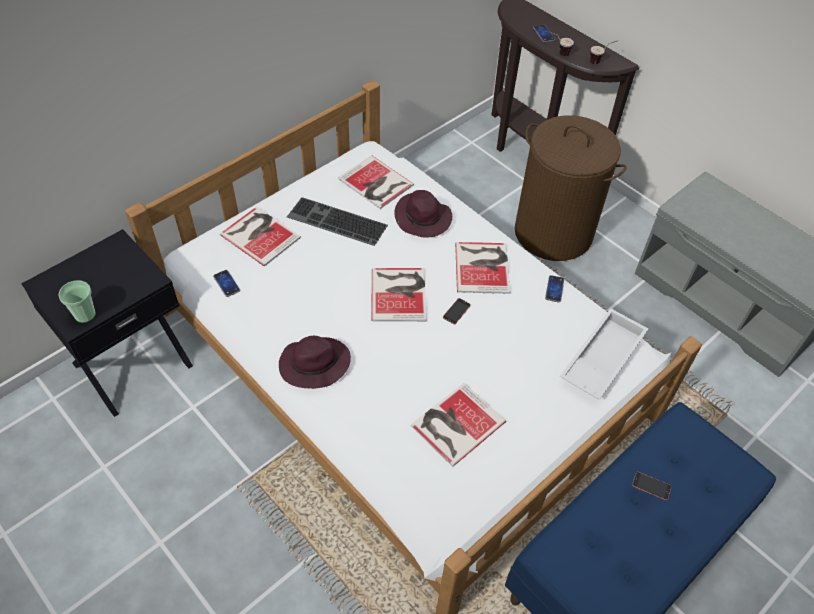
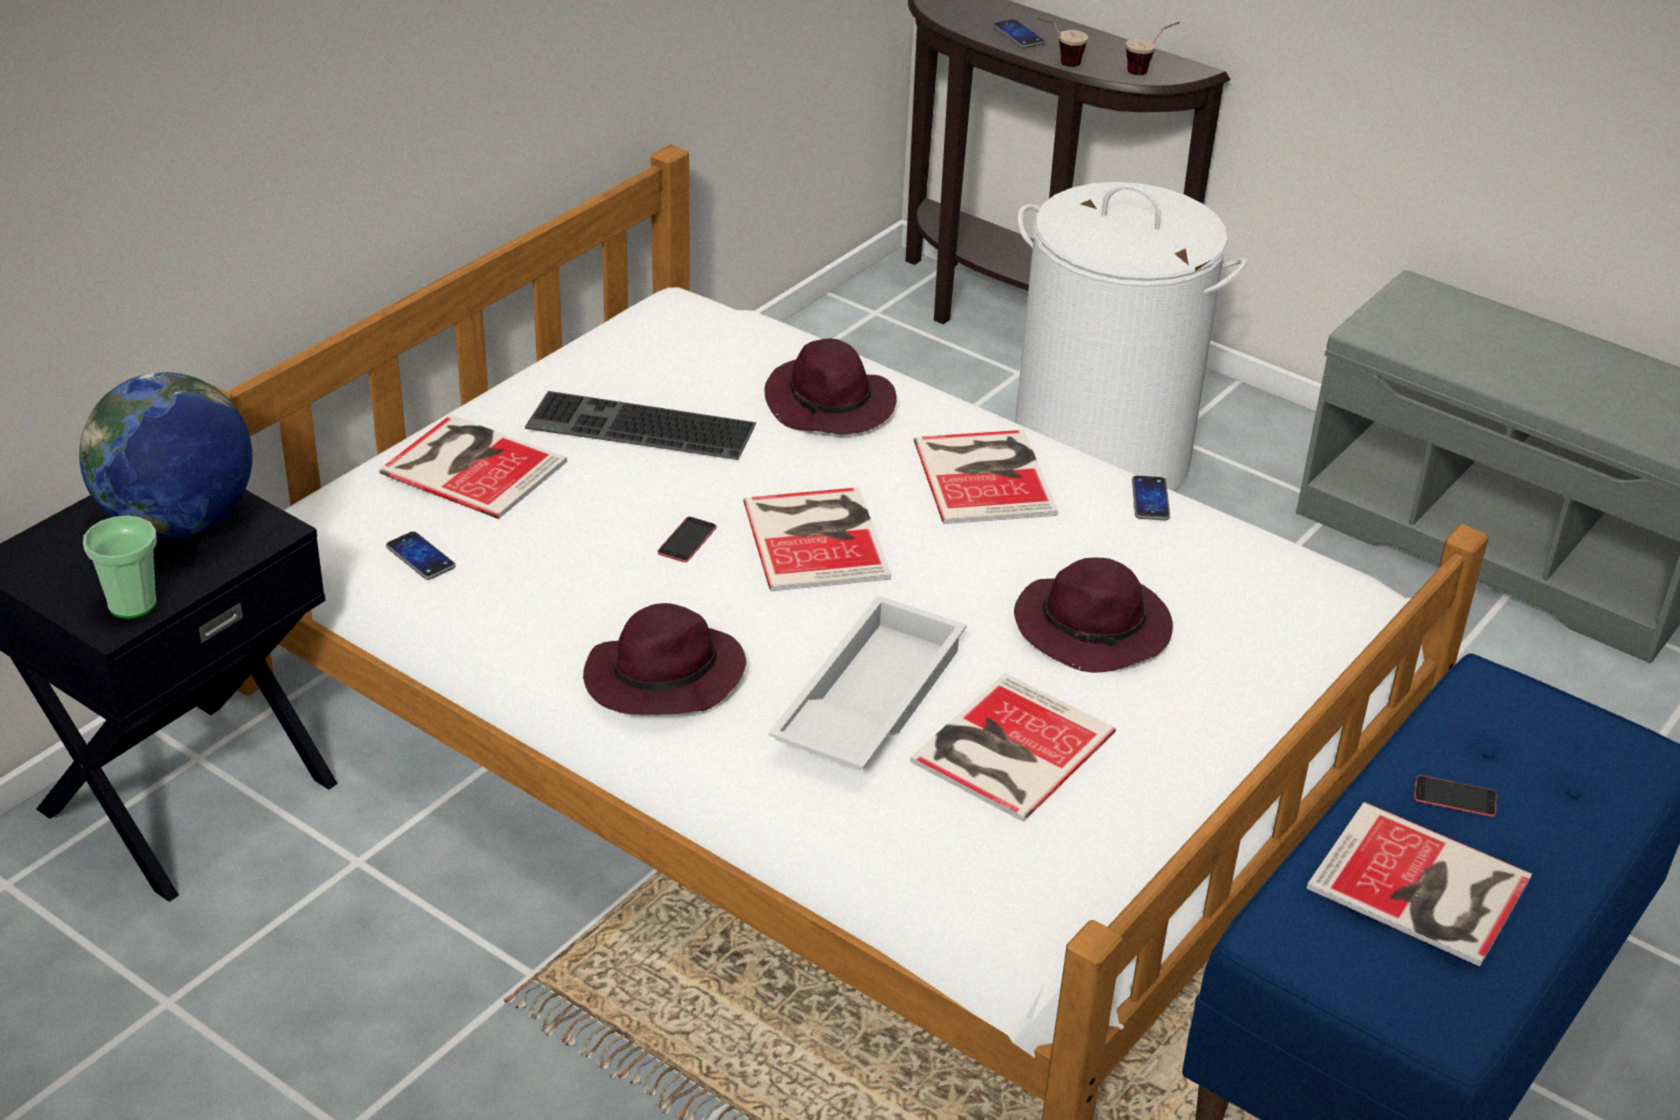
camera: 10 degrees left, 15 degrees down
book [338,156,414,209] -> book moved to [1306,802,1532,967]
phone [443,298,471,324] -> phone moved to [657,517,717,562]
brown laundry basket [515,115,627,261] -> white laundry basket [1015,182,1246,491]
white tray [560,308,648,400] -> white tray moved to [768,595,967,770]
none -> globe [79,372,252,538]
none -> purple hat [1014,558,1173,673]

